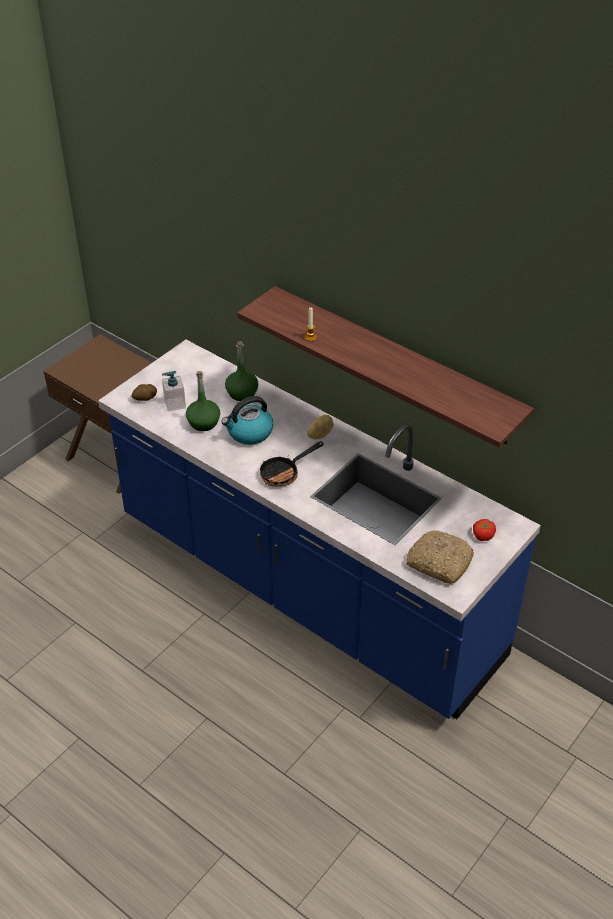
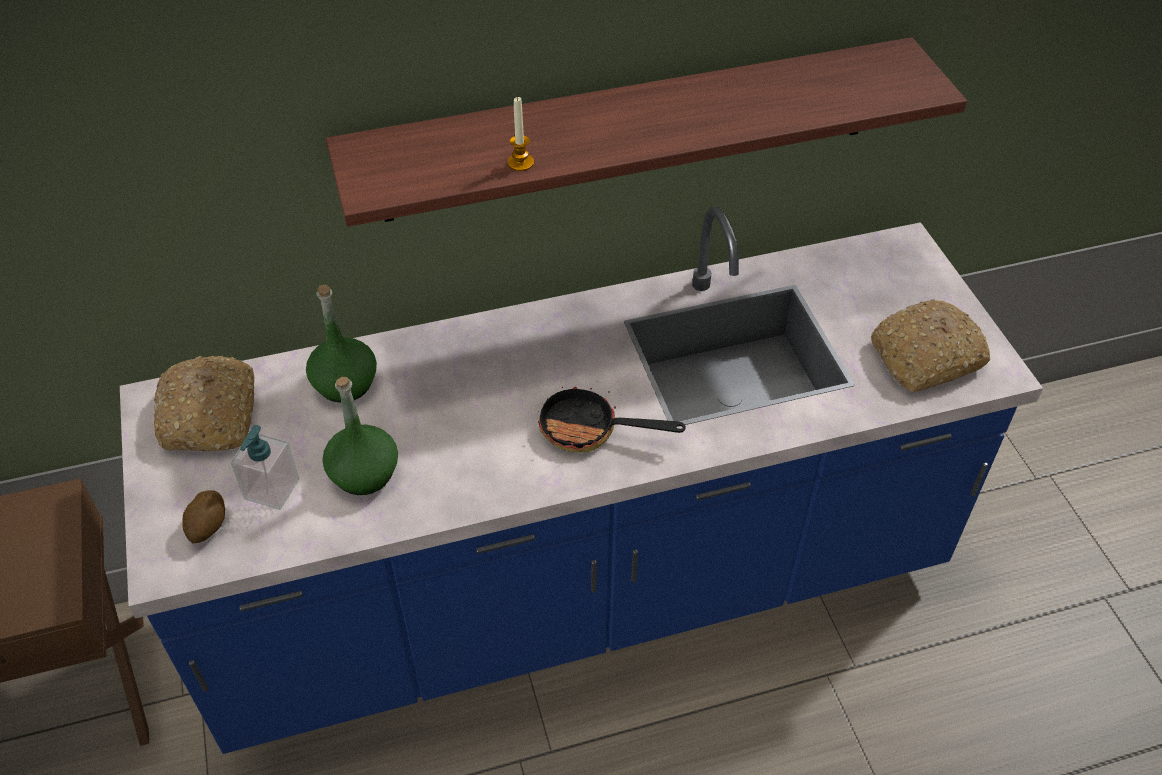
camera: 55 degrees left, 5 degrees up
kettle [221,396,273,445] -> none
frying pan [260,441,324,486] -> frying pan turned 105 degrees clockwise [538,387,686,453]
potato [307,414,334,439] -> none
tomato [473,519,496,541] -> none
none -> bread [154,356,254,451]

